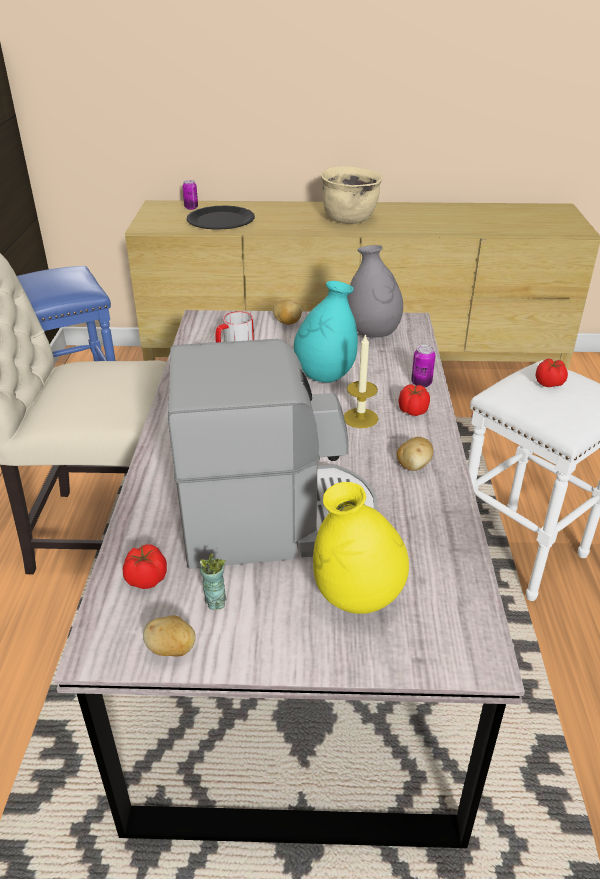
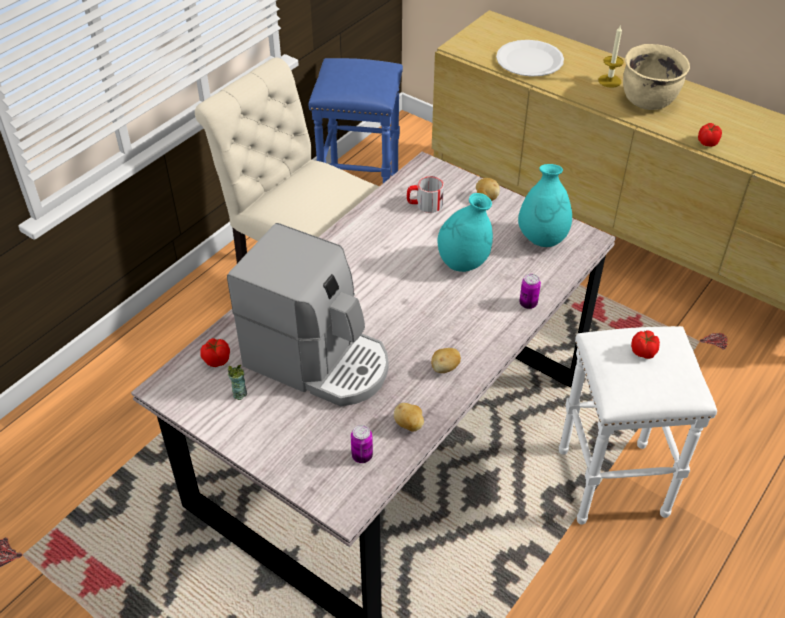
camera: 35 degrees right, 10 degrees up
potato [143,615,196,656] -> potato moved to [394,403,424,432]
can [182,180,198,210] -> can moved to [351,425,373,463]
black plate [187,205,255,230] -> white plate [496,40,564,77]
yellow vase [313,482,409,614] -> none
candle [344,333,378,428] -> candle moved to [598,26,624,88]
grey vase [347,245,403,338] -> turquoise vase [518,164,572,247]
tomato [399,384,430,416] -> tomato moved to [698,123,722,147]

